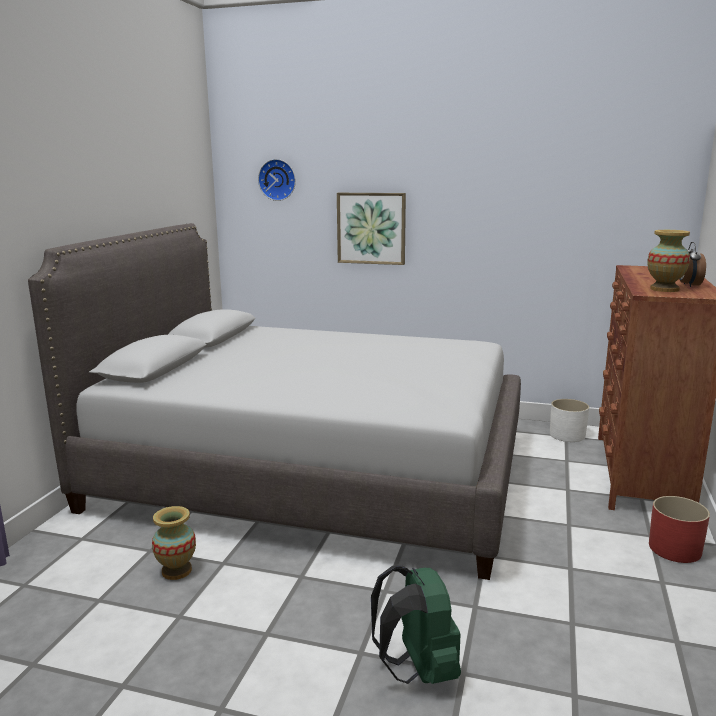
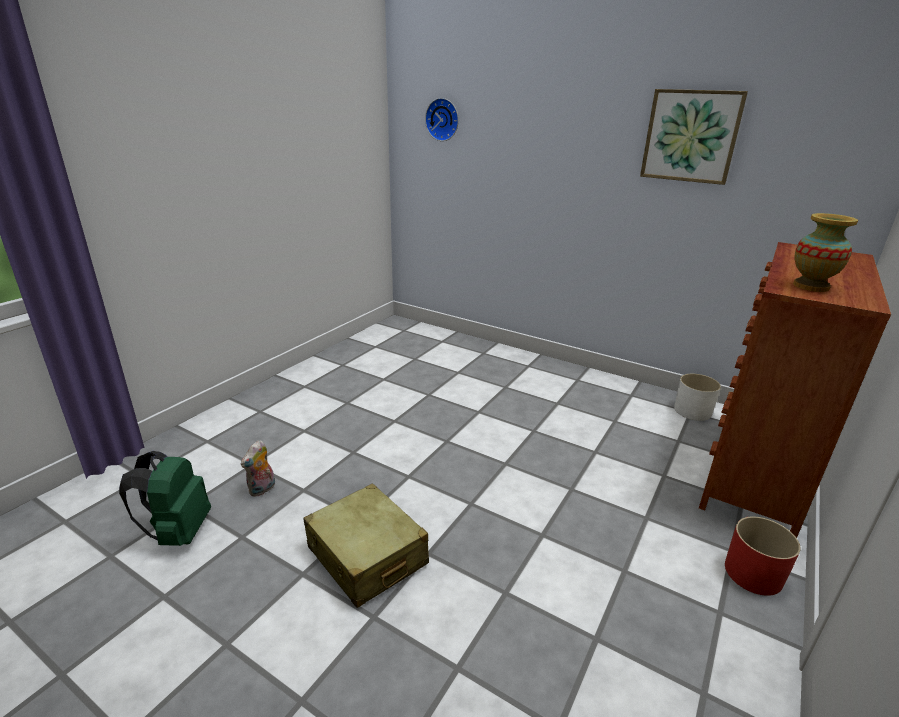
camera: 15 degrees right, 10 degrees up
grey bed [28,223,521,580] -> none
vase [152,506,196,580] -> plush toy [241,440,275,497]
picture [337,193,406,265] -> picture moved to [640,89,748,185]
green backpack [371,565,461,684] -> green backpack moved to [119,451,211,546]
alarm clock [680,242,706,287] -> none
none -> beige suitcase [304,483,429,608]

